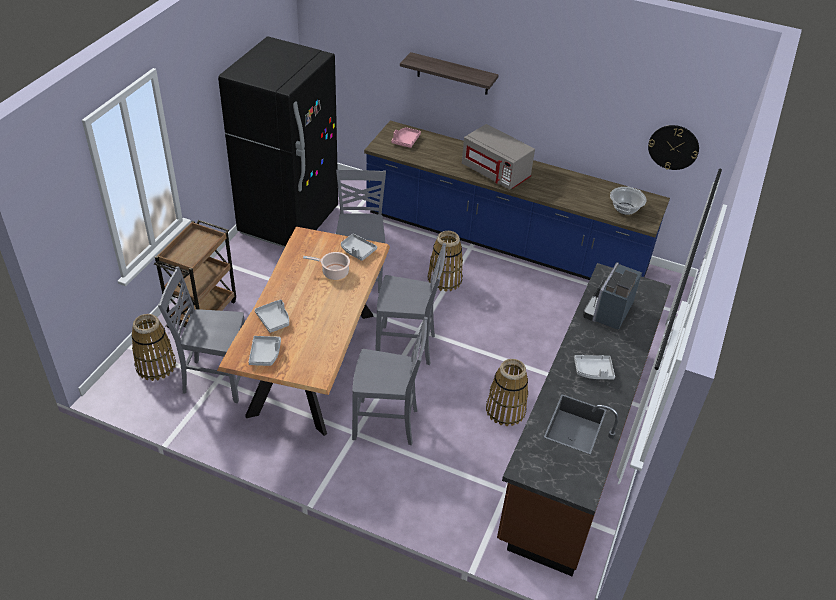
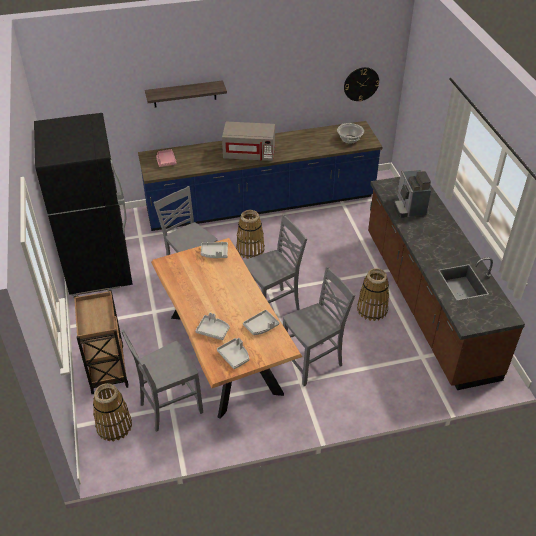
camera: 35 degrees left, 0 degrees up
cooking pot [303,252,350,280] -> none
grey tray [574,355,615,379] -> grey tray moved to [243,310,279,335]

